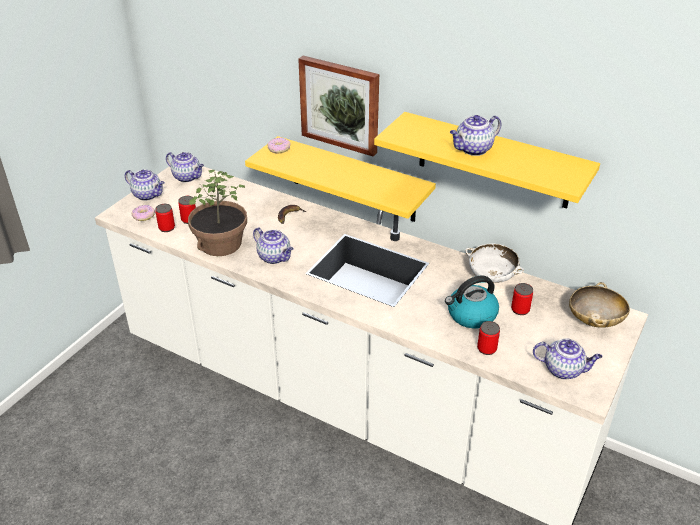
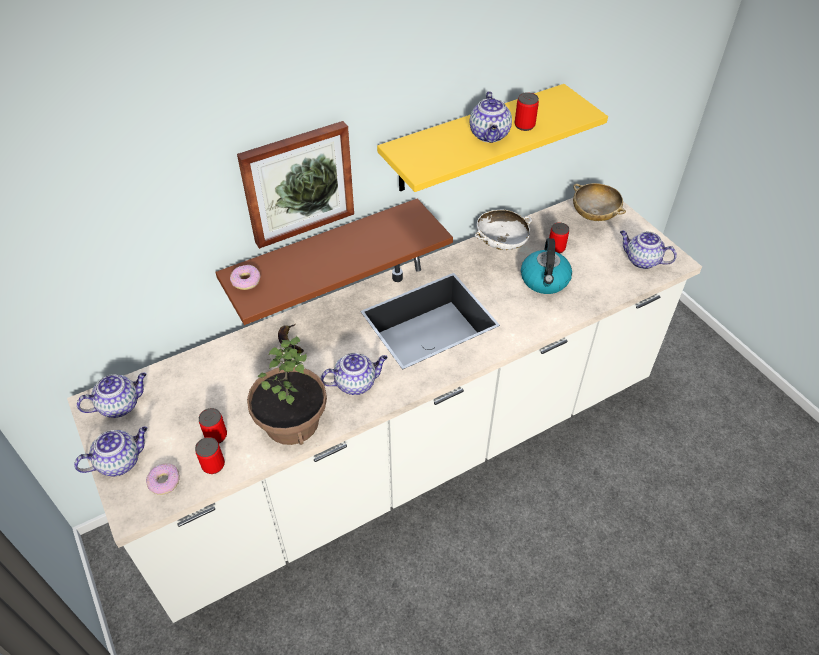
camera: 60 degrees left, 10 degrees up
yellow shelf [245,136,436,222] -> brown shelf [215,199,453,325]
can [477,321,500,355] -> can moved to [515,92,539,131]
teapot [533,338,602,379] -> teapot turned 105 degrees counterclockwise [620,230,677,269]

